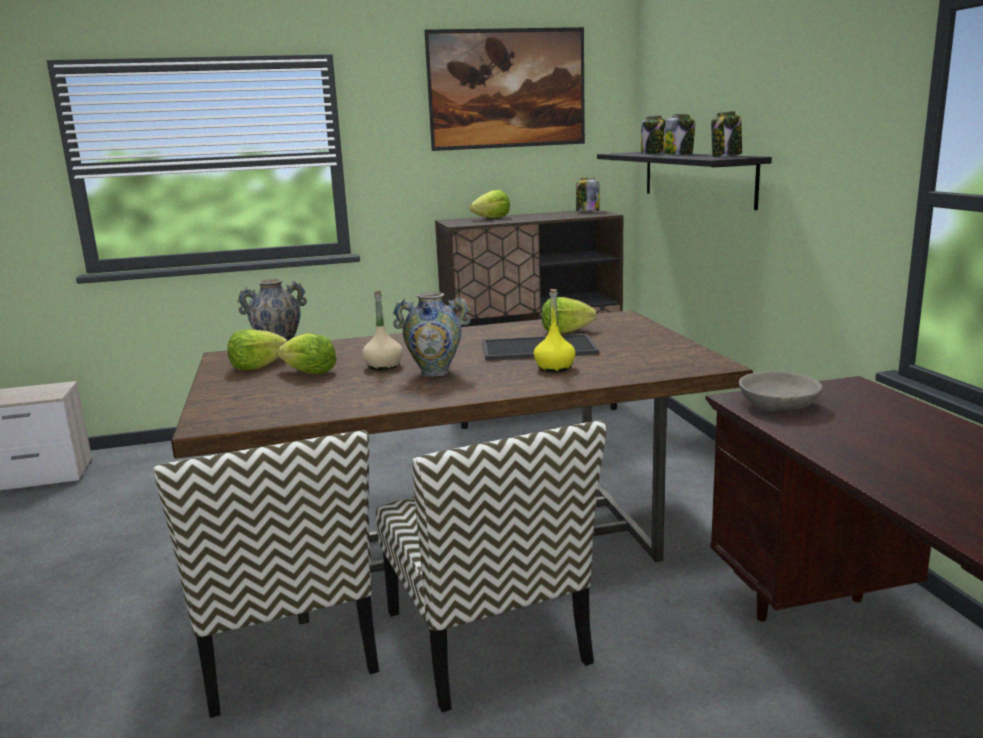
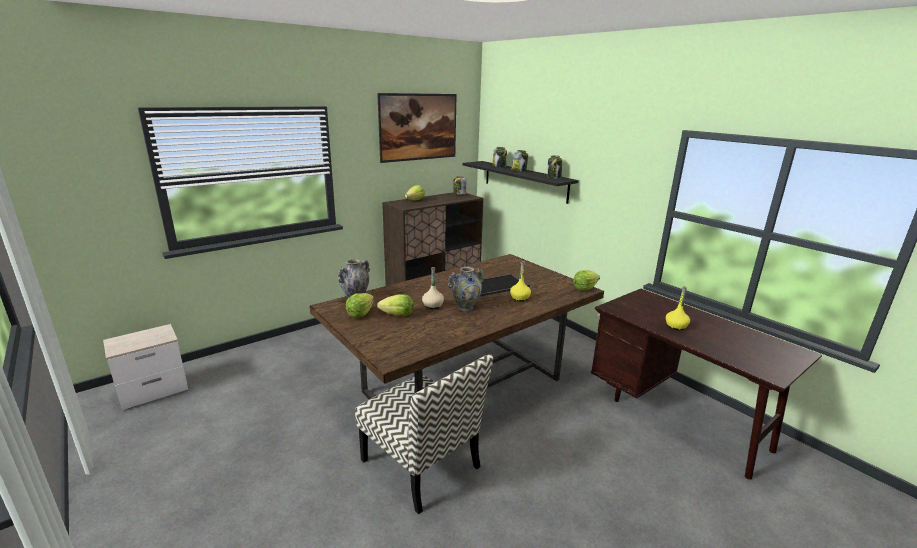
camera: 25 degrees left, 5 degrees up
chair [376,420,607,712] -> none
lettuce [542,297,597,333] -> lettuce moved to [573,270,600,290]
grey bowl [739,371,823,412] -> none
none -> yellow bottle [666,286,690,330]

